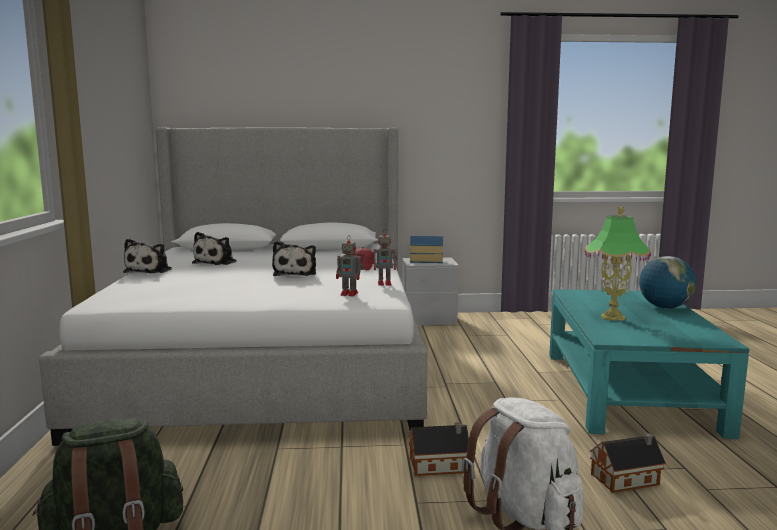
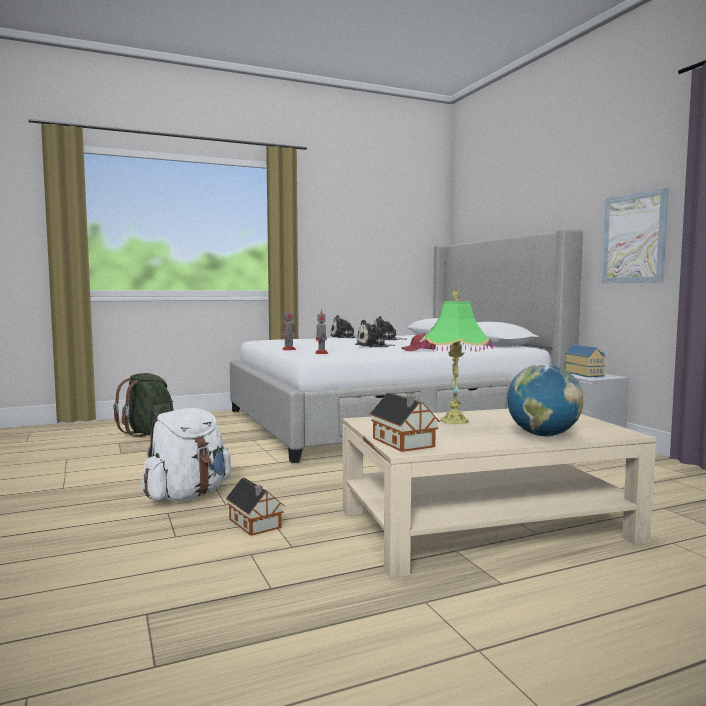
camera: 70 degrees right, 5 degrees down
toy robot [374,234,397,286] -> toy robot moved to [281,307,296,350]
toy house [408,422,469,476] -> toy house moved to [370,393,440,452]
turquoise coffee table [549,289,749,439] -> beige coffee table [343,409,656,578]
none -> picture [602,188,669,283]

